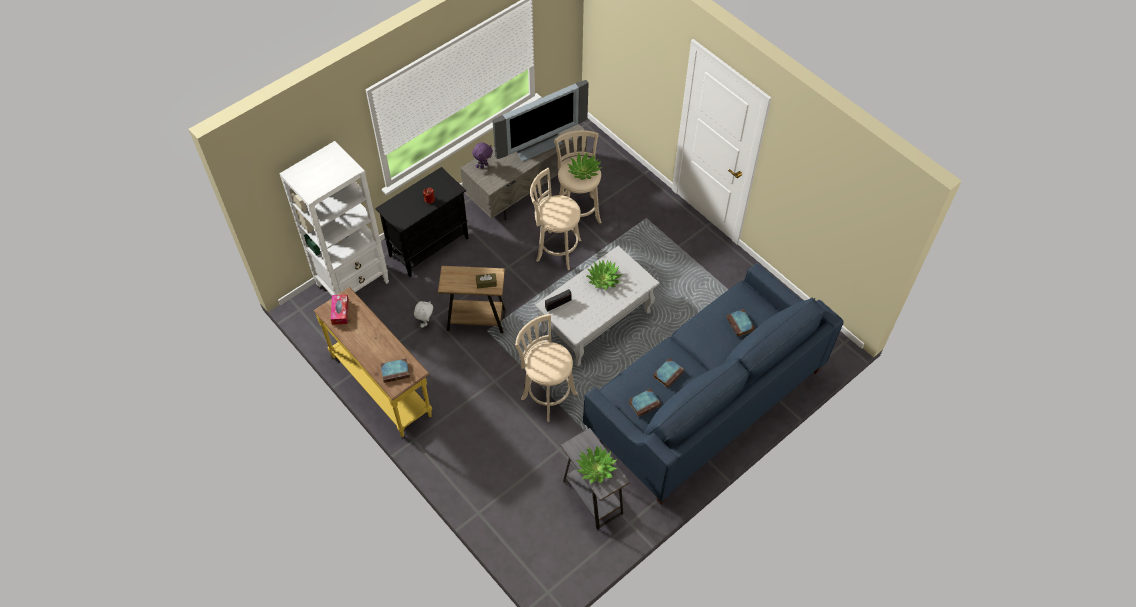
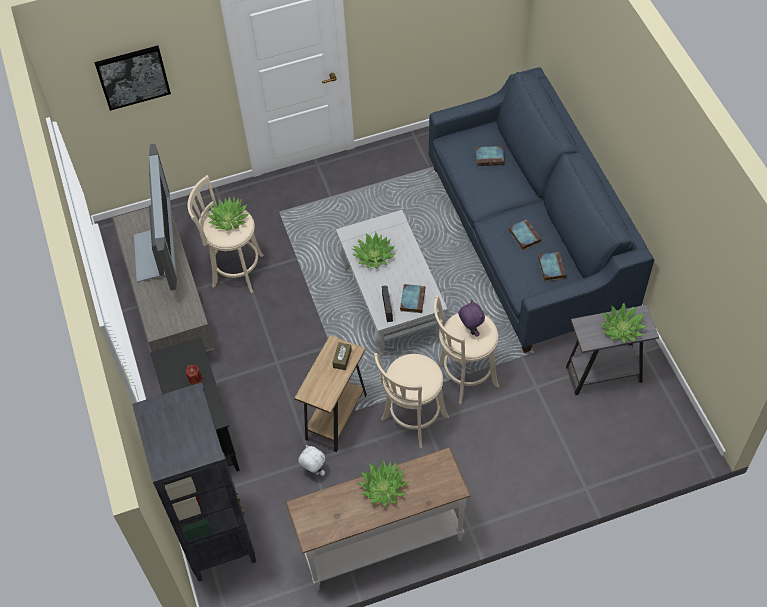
camera: 65 degrees left, 0 degrees up
white bookcase [279,141,389,295] -> black bookcase [132,382,256,582]
yellow console table [313,287,432,437] -> white console table [285,447,471,591]
tissue box [331,294,349,325] -> none
book [380,358,410,383] -> book moved to [400,284,425,313]
purple plush toy [472,142,493,169] -> purple plush toy moved to [458,300,485,337]
beige stool [530,168,582,270] -> beige stool moved to [374,353,449,448]
none -> picture [94,46,171,111]
none -> potted plant [358,460,409,506]

